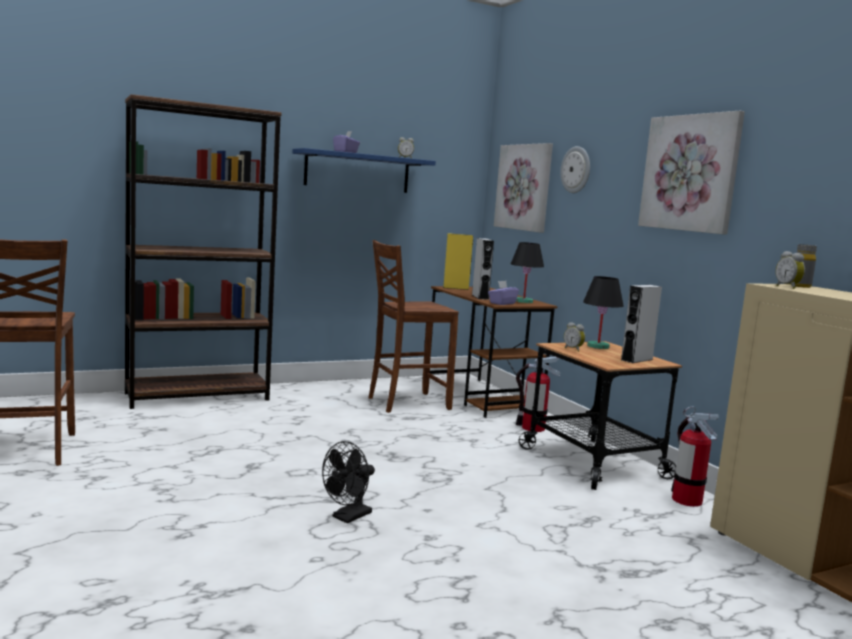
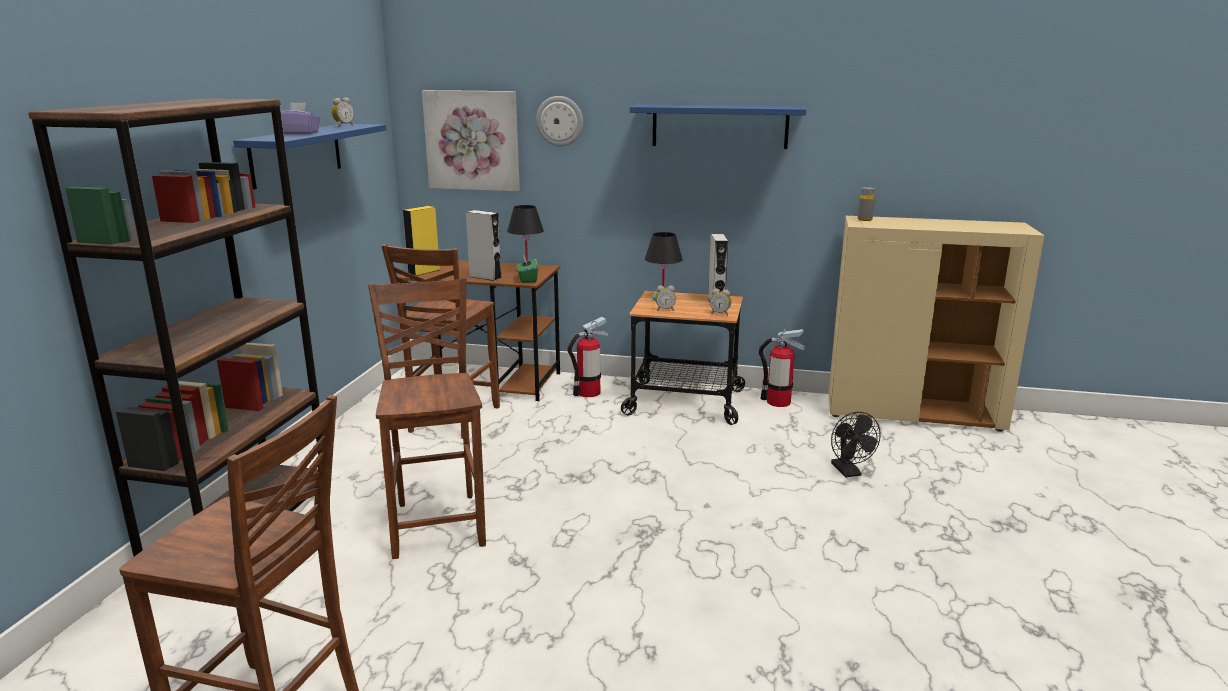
camera: 50 degrees left, 10 degrees up
black fan [322,441,375,523] -> black fan moved to [831,412,881,477]
purple tissue box [488,281,519,305] -> green tissue box [517,256,538,283]
picture [638,111,745,235] -> blue shelf [630,104,806,149]
alarm clock [775,251,805,289] -> alarm clock moved to [710,288,731,316]
none -> brown chair [368,278,486,559]

